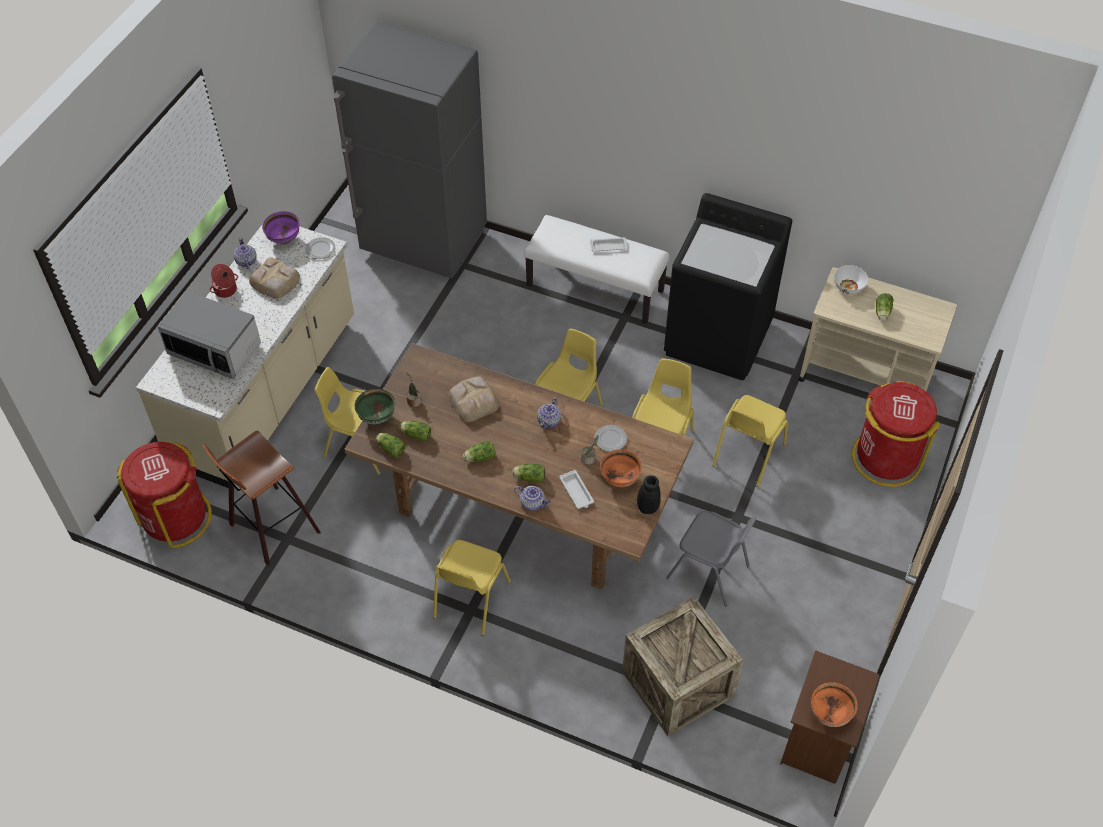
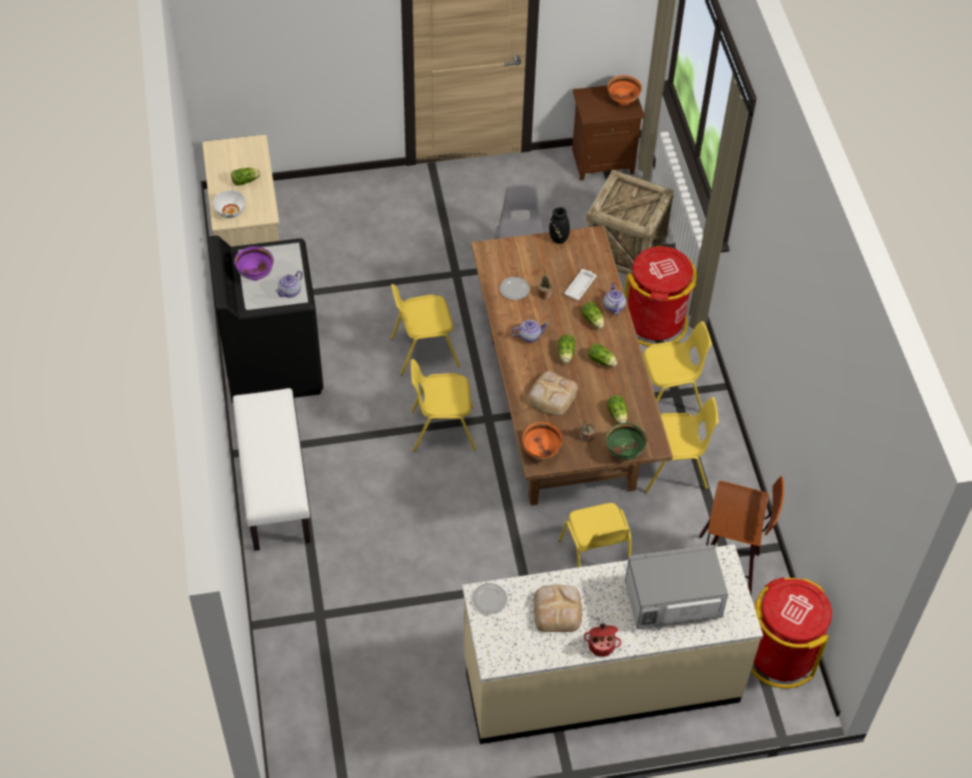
camera: 125 degrees left, 0 degrees up
microwave [157,291,261,379] -> microwave turned 90 degrees counterclockwise [625,545,728,629]
teapot [234,237,257,269] -> teapot moved to [275,271,303,298]
purple bowl [262,211,300,244] -> purple bowl moved to [234,246,274,281]
grey fridge [332,22,487,278] -> none
lettuce [376,433,405,457] -> lettuce moved to [558,334,576,363]
white tray [590,237,628,251] -> none
orange bowl [600,449,642,487] -> orange bowl moved to [522,422,562,460]
yellow chair [712,395,788,487] -> yellow chair moved to [645,397,719,493]
red trash can [852,381,940,487] -> red trash can moved to [625,246,697,346]

